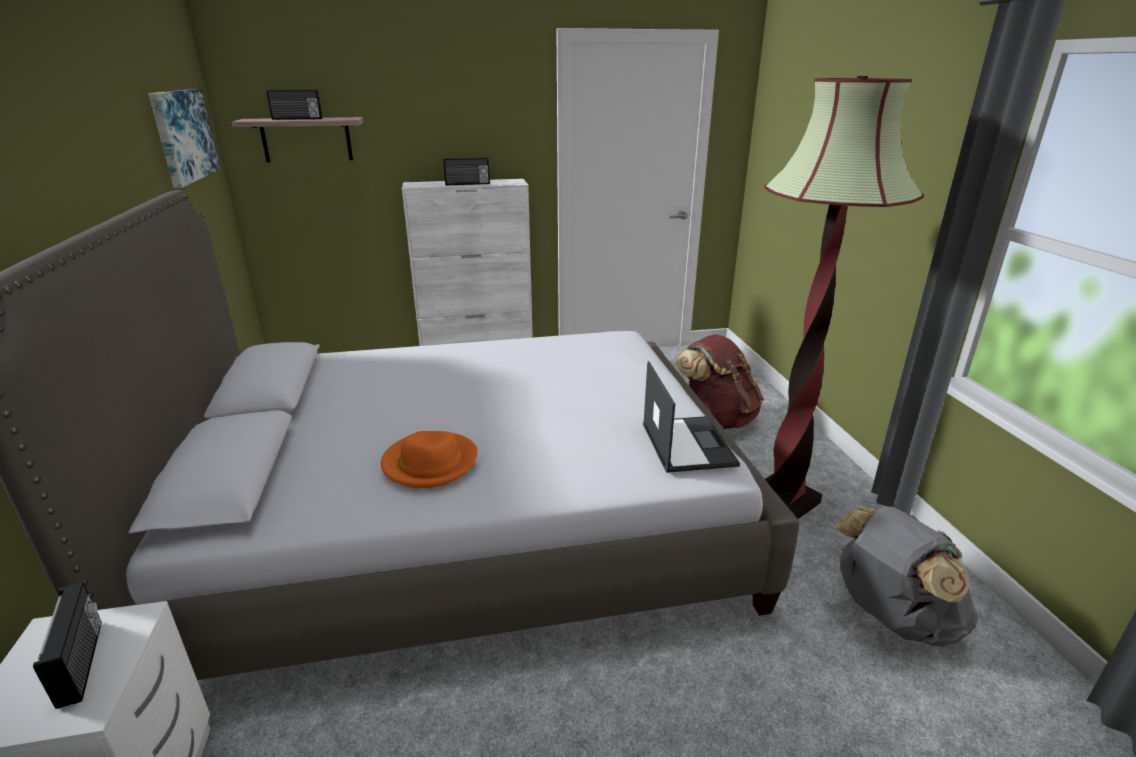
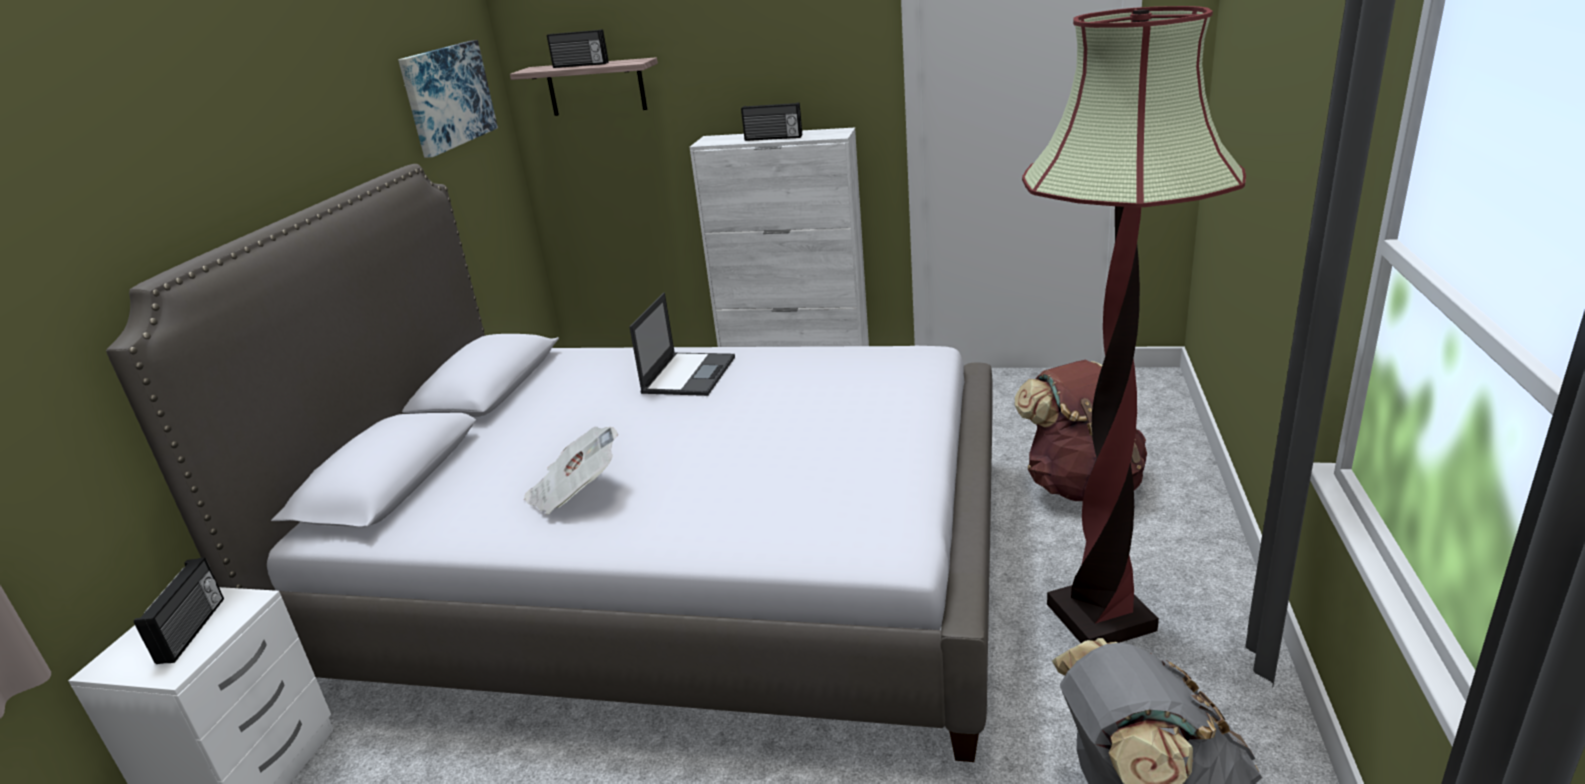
camera: 25 degrees right, 0 degrees up
orange hat [381,431,478,488] -> newspaper [524,426,618,515]
laptop [643,361,740,473] -> laptop moved to [629,293,735,396]

